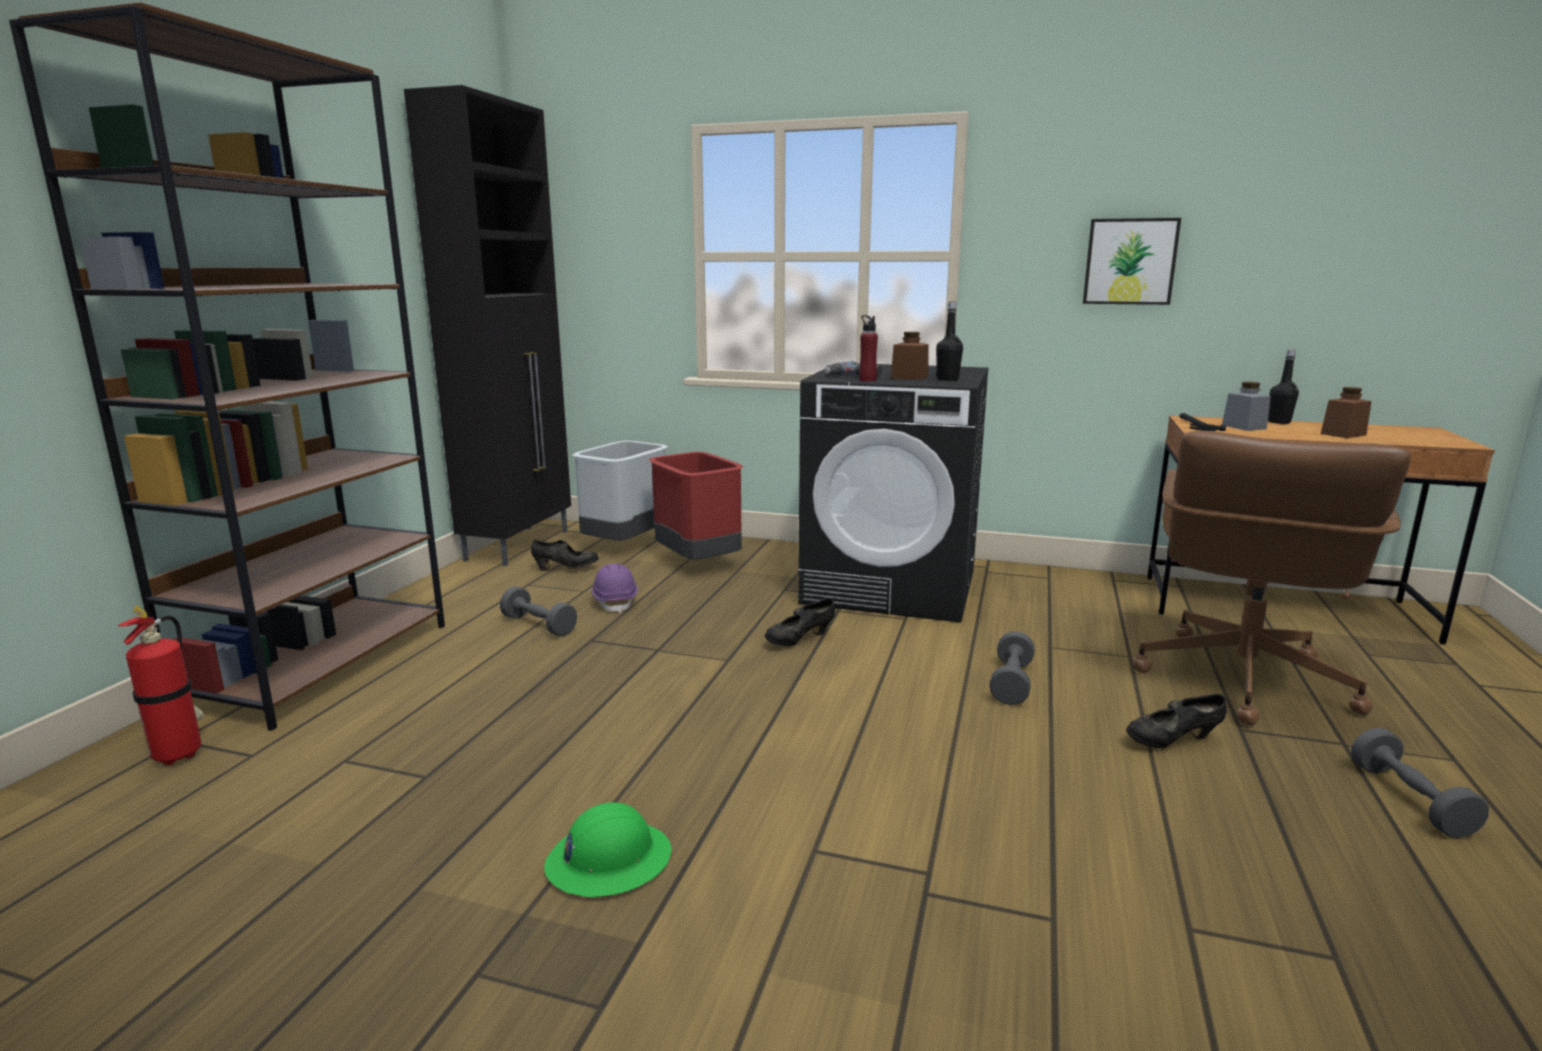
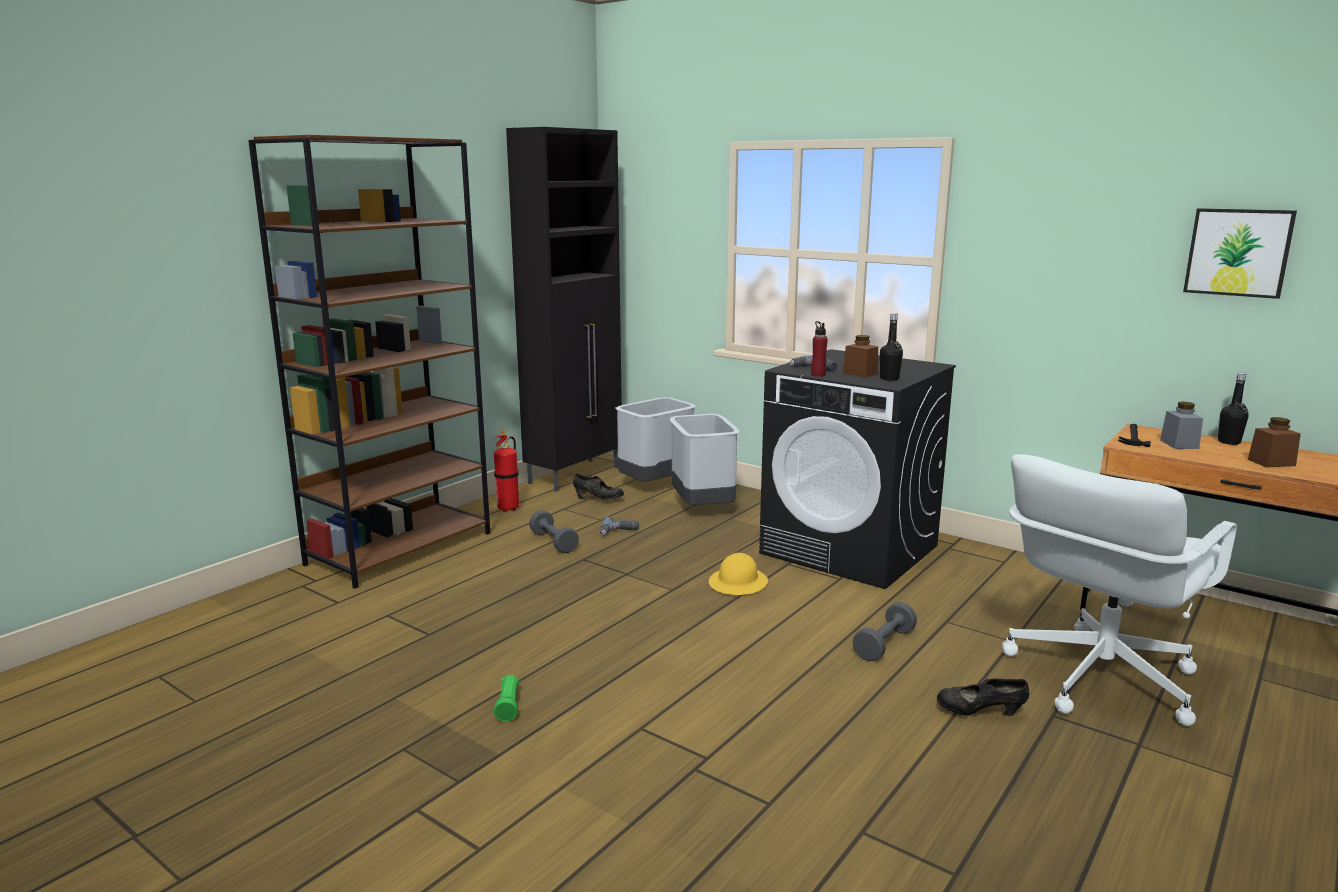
camera: 20 degrees right, 0 degrees up
fire extinguisher [118,605,204,765] -> fire extinguisher moved to [494,429,520,512]
green hard hat [544,802,672,897] -> green flashlight [494,675,519,722]
purple hard hat [591,564,638,613] -> power drill [600,517,639,536]
red trash can [649,452,744,560] -> grey trash can [670,414,739,505]
black shoe [765,598,835,646] -> yellow hard hat [709,553,768,595]
picture [1083,218,1181,305] -> picture moved to [1183,208,1297,299]
brown office chair [1133,431,1411,725] -> white office chair [1002,454,1237,726]
grey dumbbell [1351,728,1489,838] -> none

